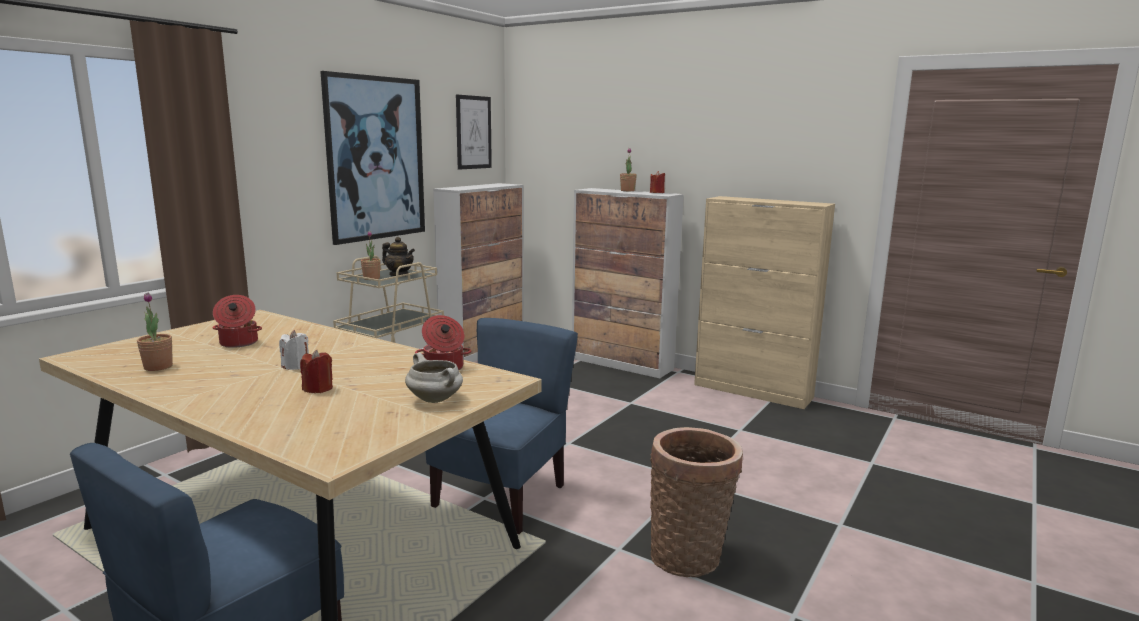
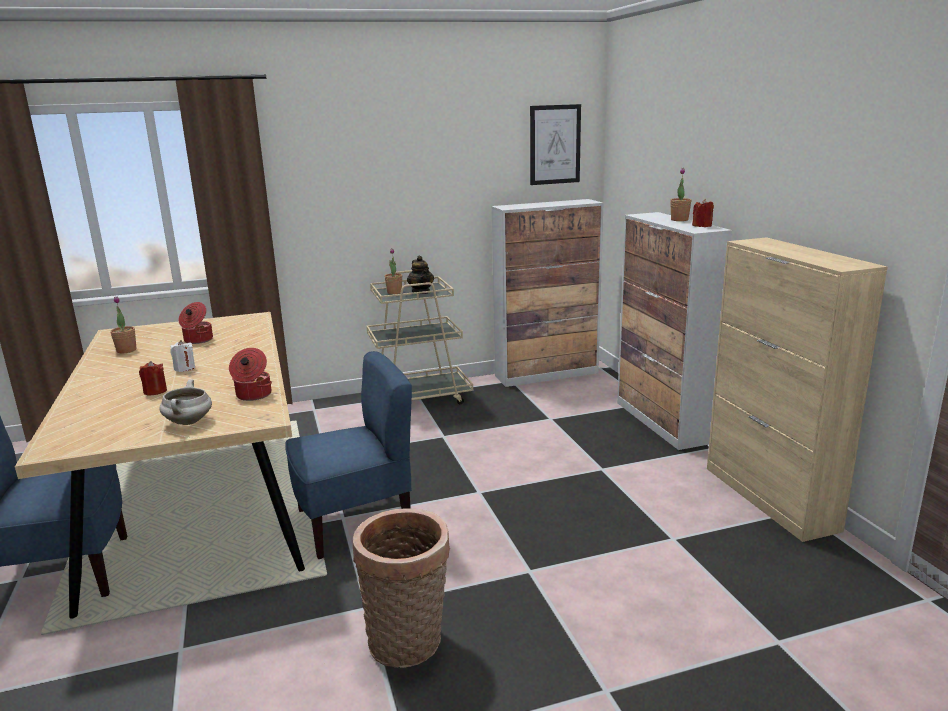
camera: 40 degrees right, 5 degrees up
picture [320,71,425,245] -> none

